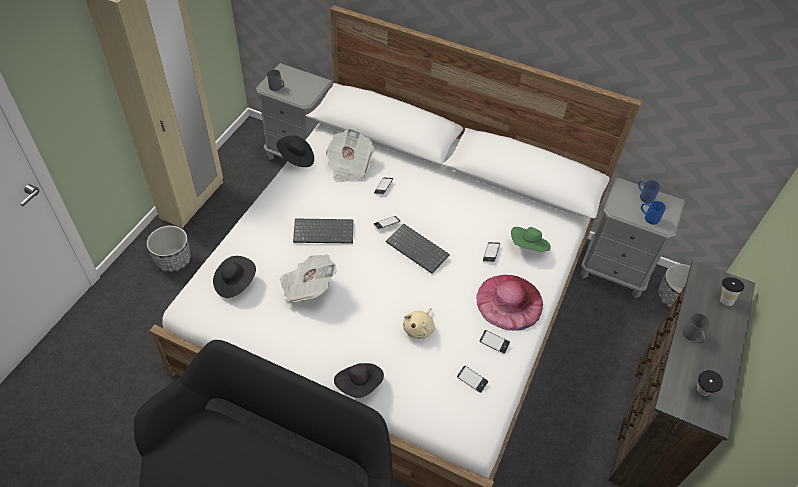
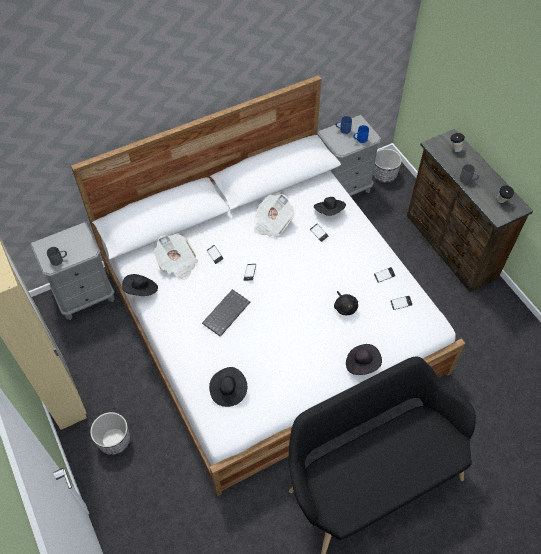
camera: 50 degrees left, 5 degrees up
newspaper [280,254,337,302] -> newspaper moved to [254,194,294,237]
keyboard [386,223,450,274] -> none
beige plush toy [403,308,435,339] -> black plush toy [334,291,358,315]
pink hat [476,275,543,331] -> none
green hat [511,227,551,252] -> black hat [314,197,346,216]

